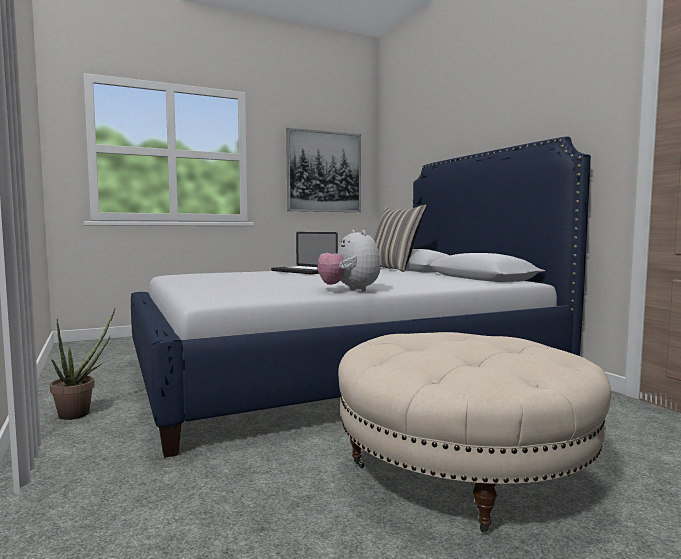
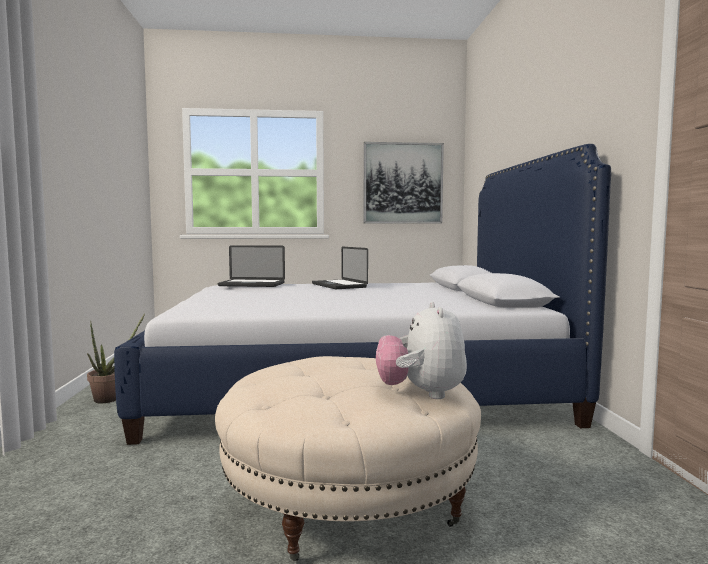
camera: 20 degrees right, 0 degrees up
plush toy [317,230,380,292] -> plush toy moved to [376,302,467,399]
pillow [373,205,427,272] -> none
none -> laptop [218,245,285,287]

